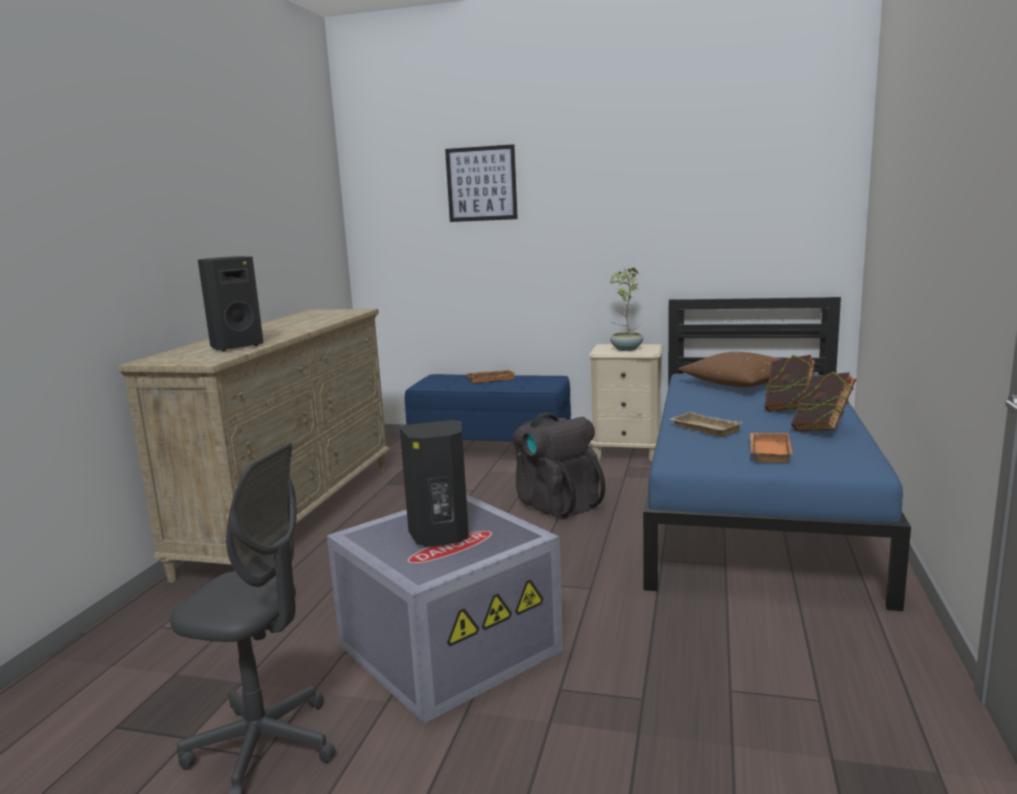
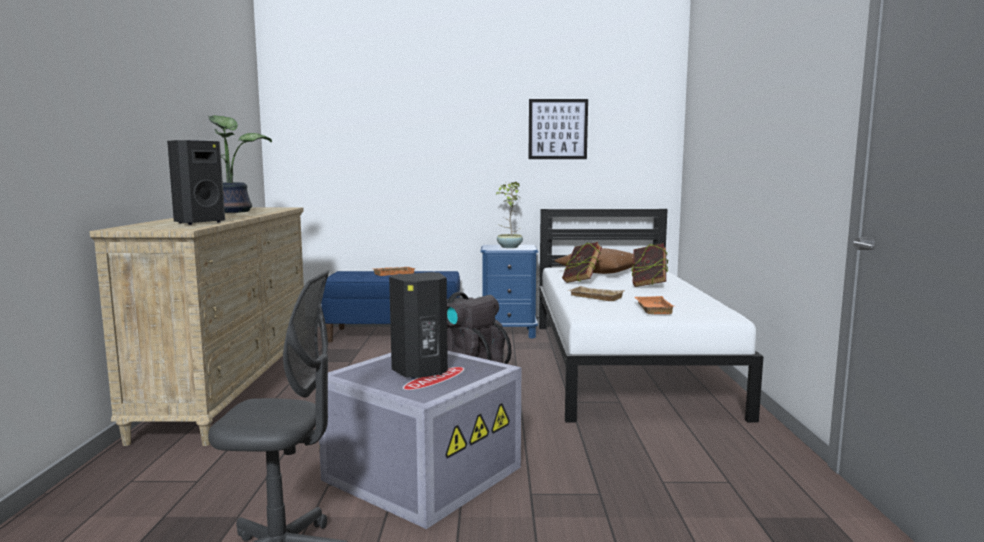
camera: 15 degrees left, 5 degrees down
picture [445,144,518,222] -> picture moved to [528,99,588,159]
beige nightstand [588,344,663,462] -> blue nightstand [480,245,539,339]
blue bed [643,297,911,611] -> white bed [539,209,763,423]
book [791,371,856,432] -> book moved to [562,242,602,283]
none -> potted plant [208,115,272,213]

